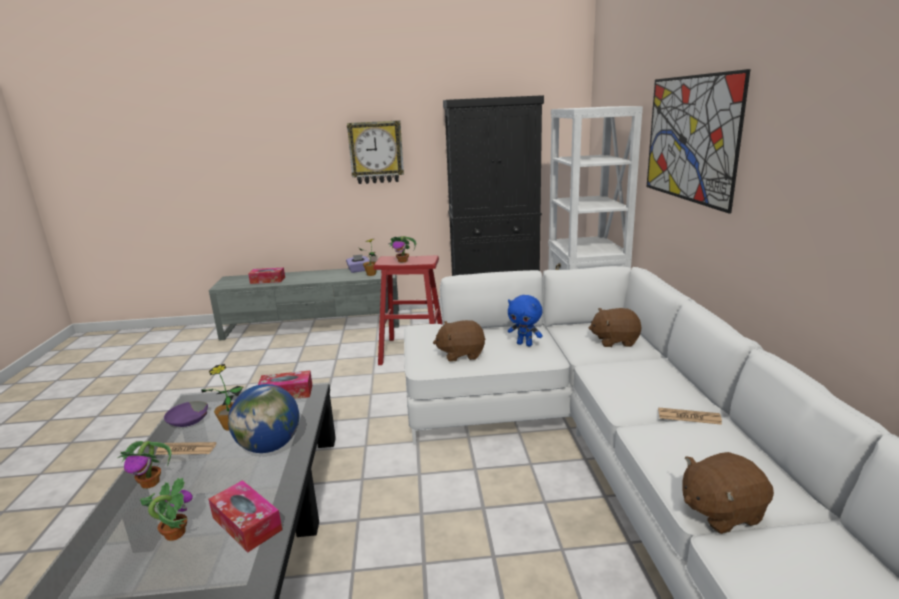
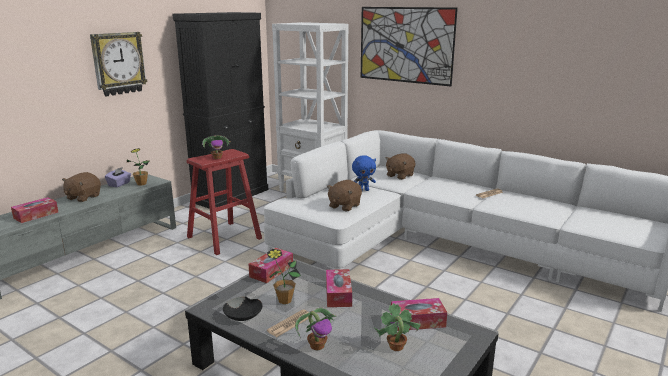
camera: 50 degrees left, 0 degrees up
purple bowl [164,401,208,427] -> black bowl [223,296,263,321]
globe [228,384,299,453] -> tissue box [326,269,352,307]
brown plush toy [682,452,774,534] -> brown plush toy moved to [62,172,101,202]

